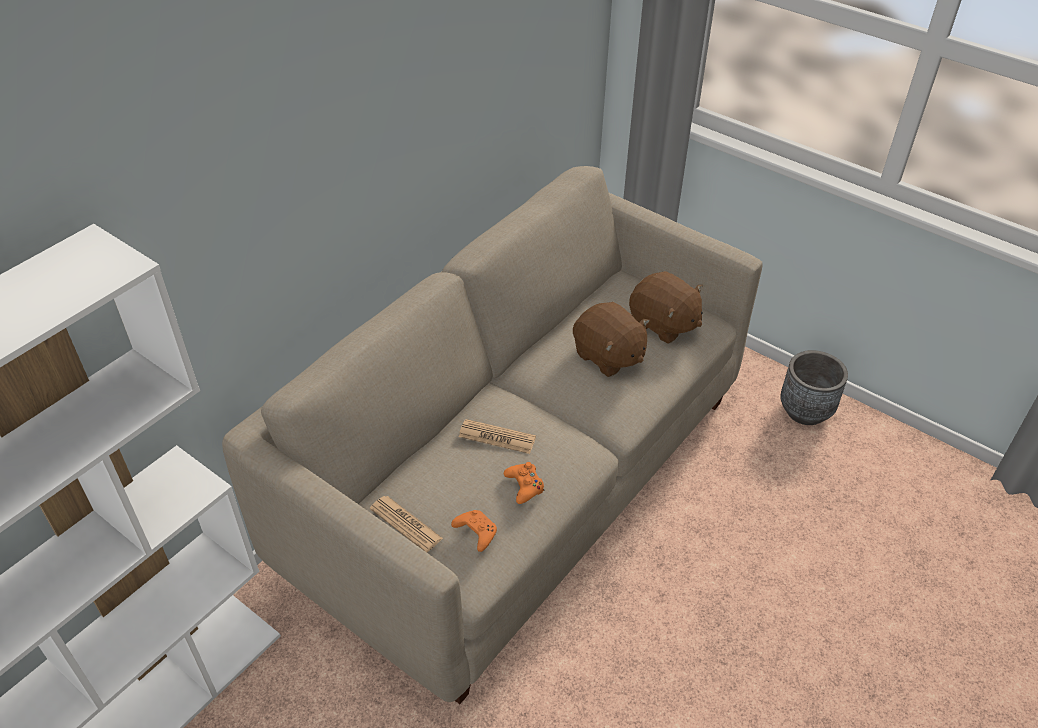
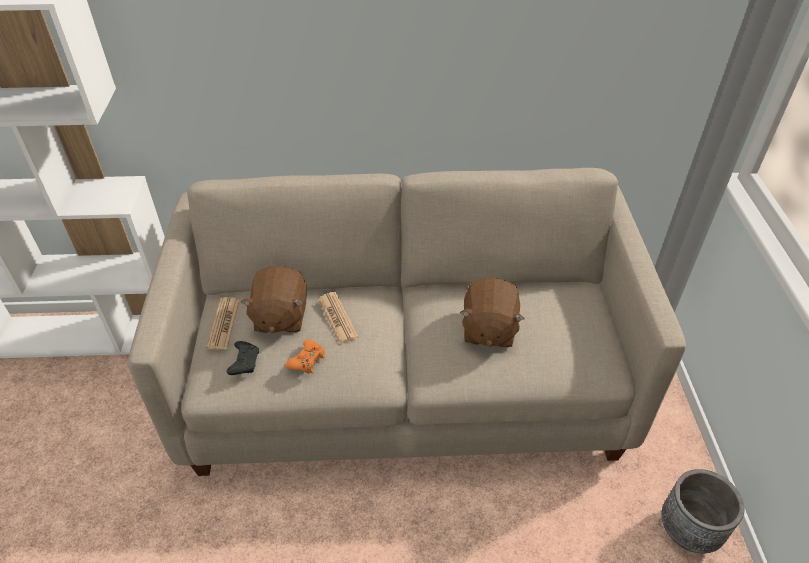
camera: 50 degrees right, 0 degrees up
orange game controller [451,510,497,552] -> black game controller [227,341,259,375]
brown plush toy [629,271,703,344] -> brown plush toy moved to [241,266,307,333]

